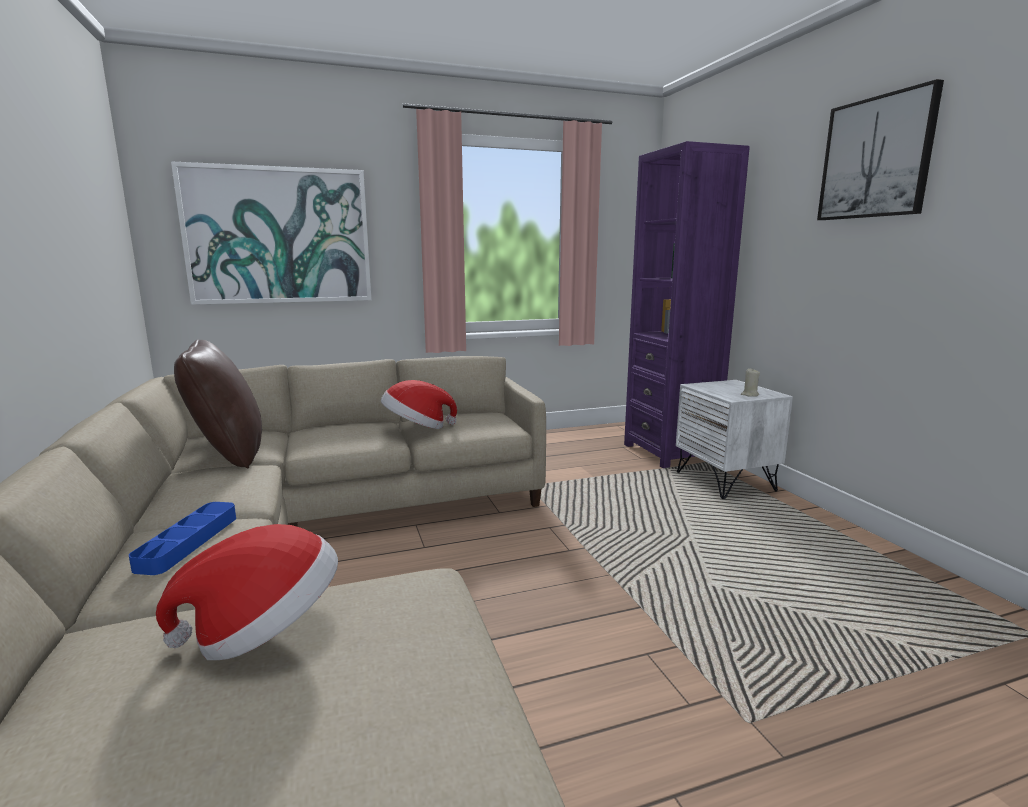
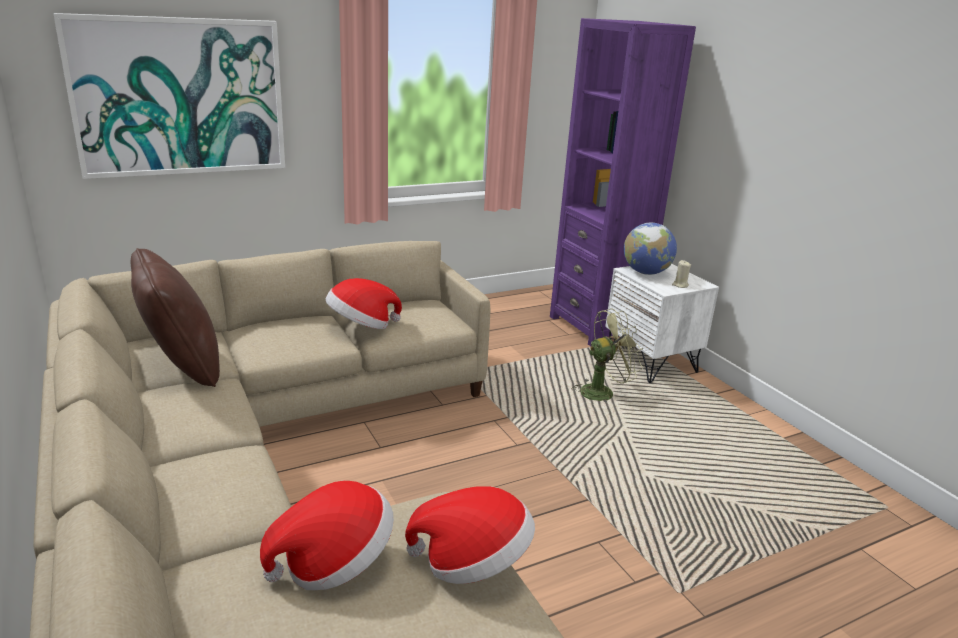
camera: 10 degrees left, 10 degrees up
blue tray [129,502,236,575] -> none
picture [817,79,944,220] -> none
none -> hat [405,486,535,584]
none -> green fan [572,309,643,402]
none -> globe [624,222,677,275]

